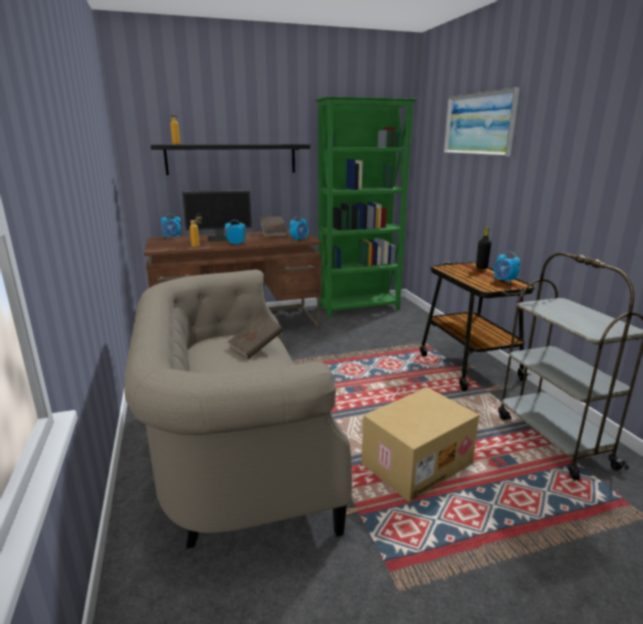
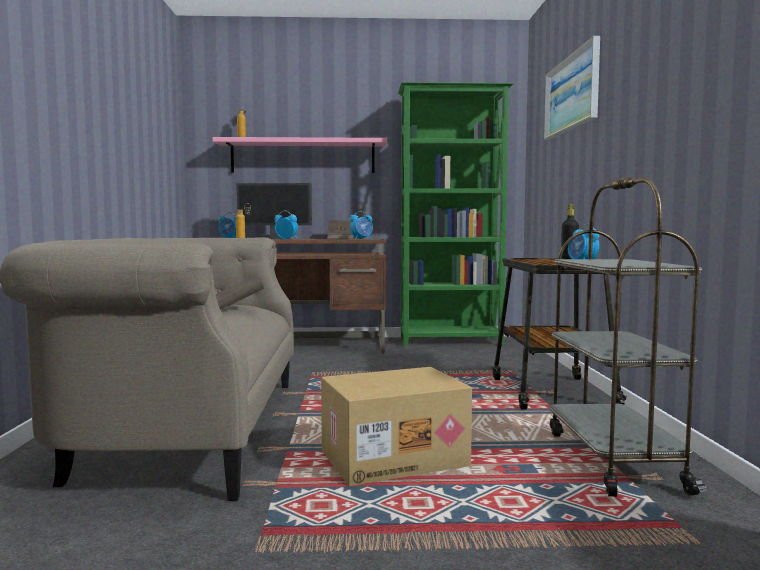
camera: 15 degrees right, 15 degrees down
black shelf [151,144,310,175] -> pink shelf [212,137,387,173]

